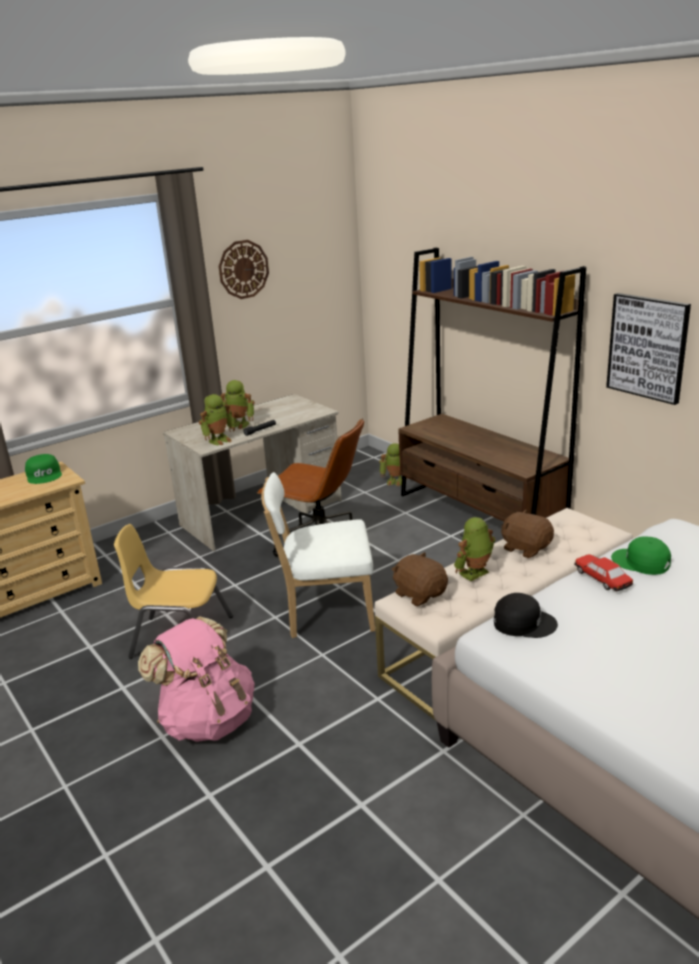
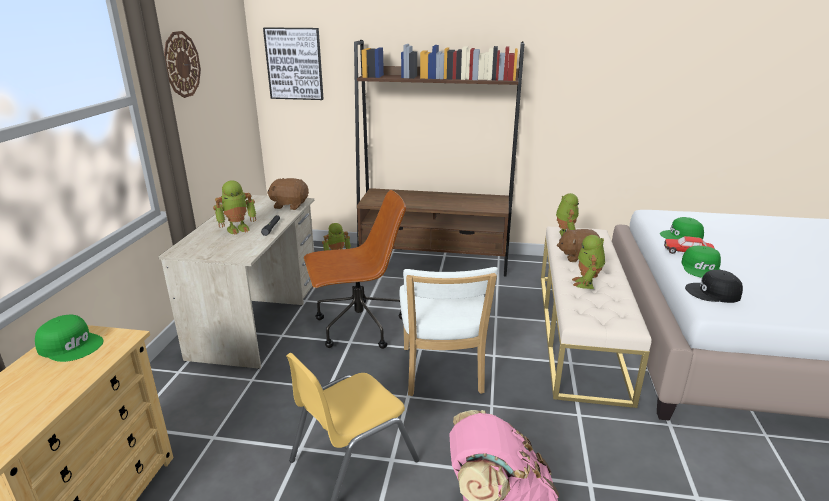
camera: 45 degrees left, 0 degrees up
toy robot [199,394,235,445] -> toy robot moved to [556,193,579,237]
white chair [261,472,375,638] -> white chair turned 45 degrees counterclockwise [399,267,498,396]
brown plush toy [391,552,448,606] -> brown plush toy moved to [267,178,309,210]
black cap [494,593,558,638] -> black cap turned 135 degrees counterclockwise [685,270,743,303]
picture [606,293,691,405] -> picture moved to [263,27,324,100]
none -> green cap [681,246,721,278]

